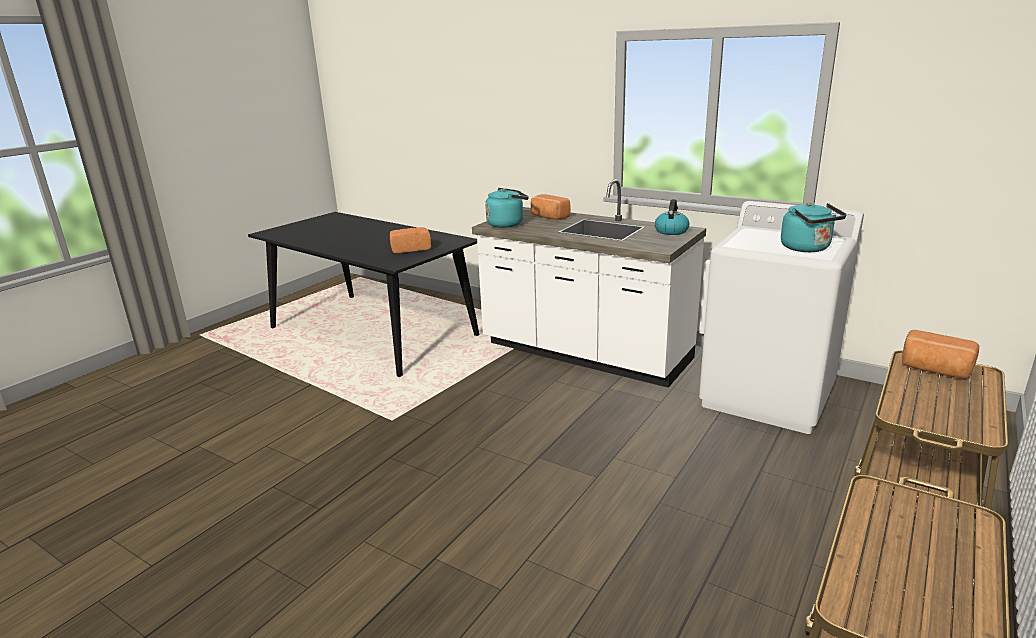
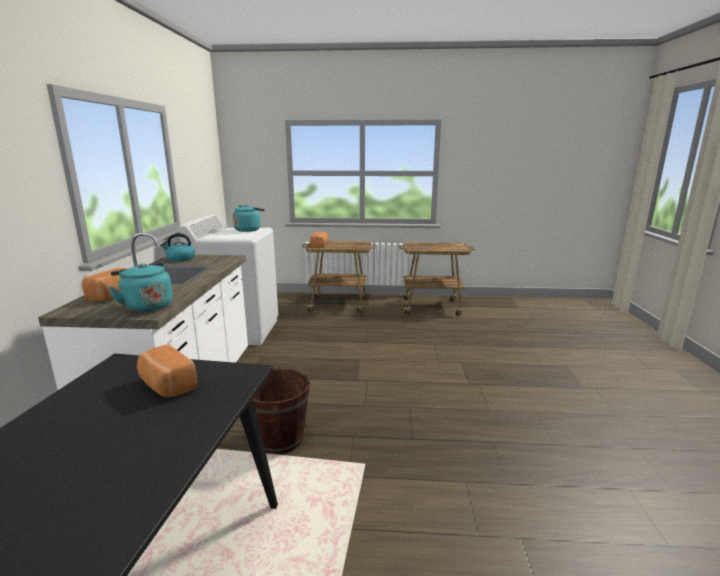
camera: 120 degrees left, 5 degrees down
none -> brown bucket [253,368,310,454]

